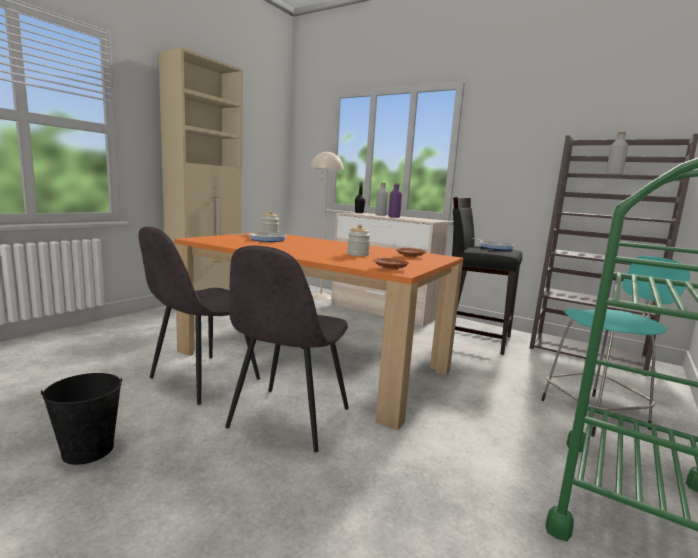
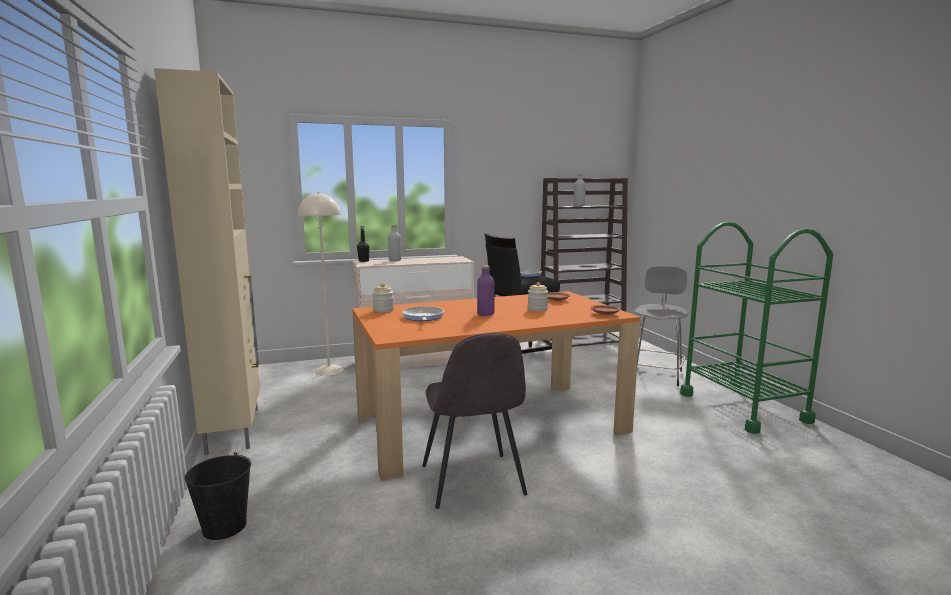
camera: 50 degrees left, 0 degrees up
black bucket [41,373,123,465] -> black bucket moved to [185,452,251,540]
grey chair [225,246,349,452] -> none
purple bottle [388,183,402,218] -> purple bottle moved to [477,265,495,316]
turquoise stool [541,256,690,437] -> grey stool [634,266,688,386]

